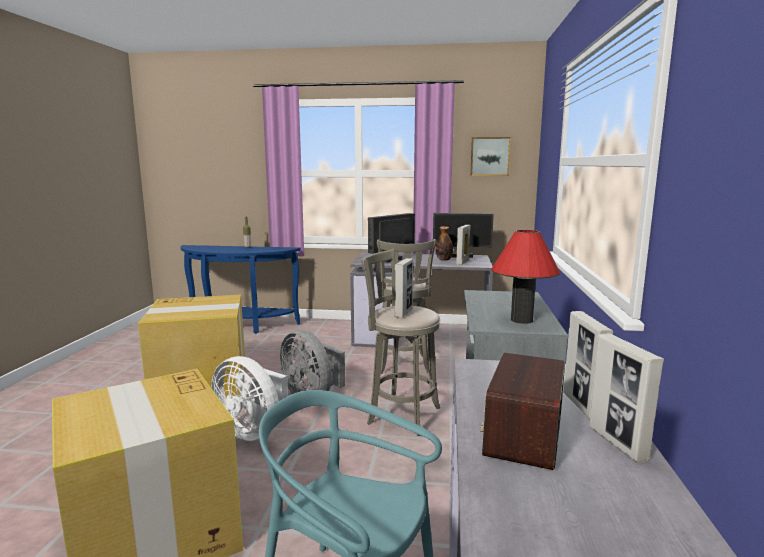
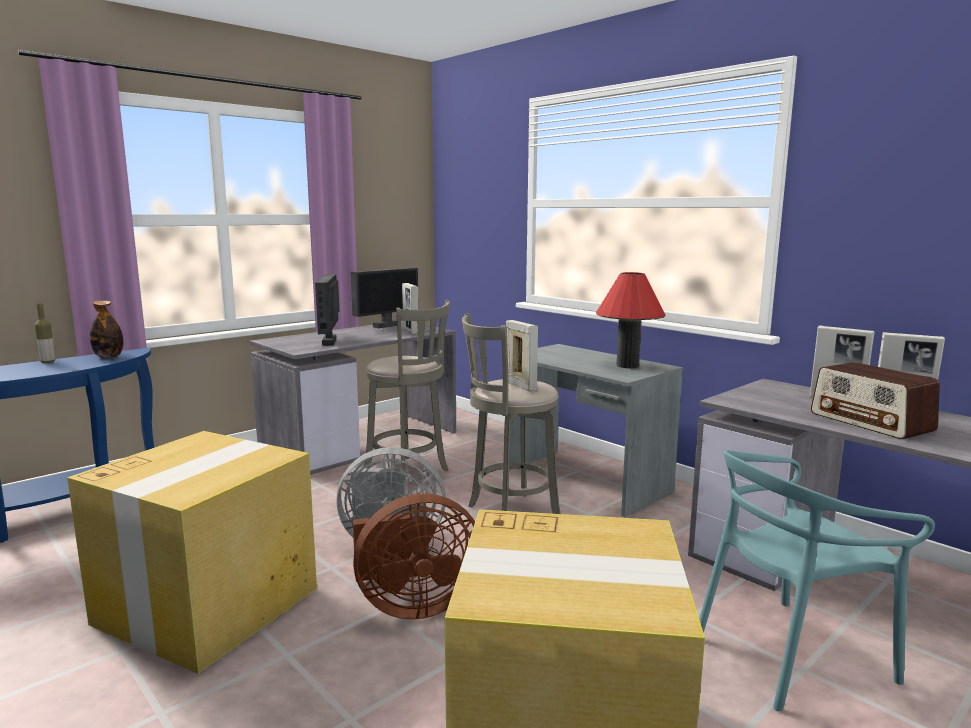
camera: 50 degrees left, 0 degrees up
white fan [211,356,288,441] -> brown fan [353,494,475,620]
bottle [436,226,453,261] -> bottle moved to [90,301,123,358]
picture [470,137,511,176] -> none

